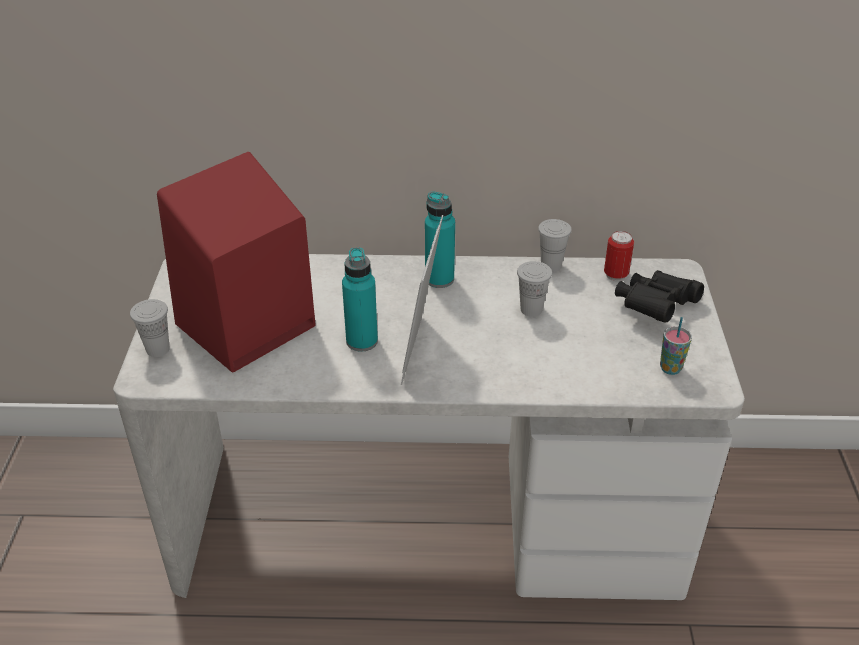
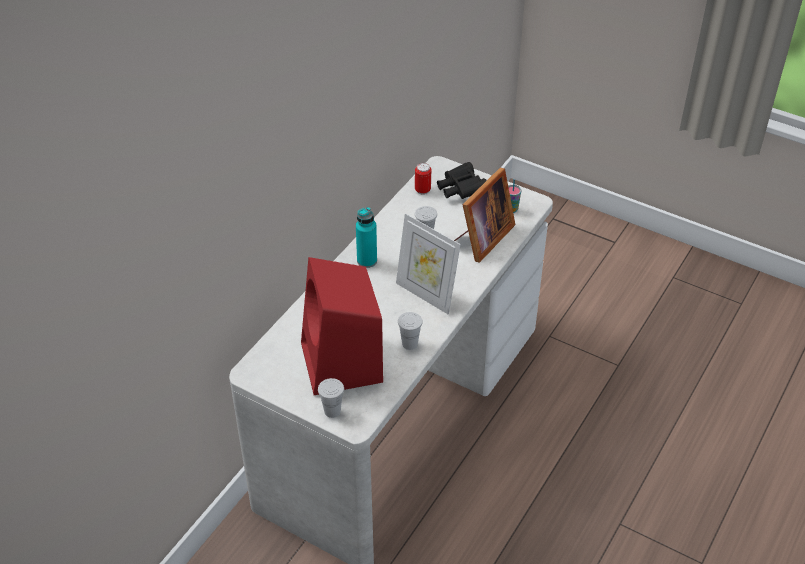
camera: 60 degrees left, 5 degrees up
turquoise bottle [342,247,378,352] -> none
white cup [538,219,572,272] -> white cup moved to [398,312,423,350]
none -> picture frame [454,168,515,263]

